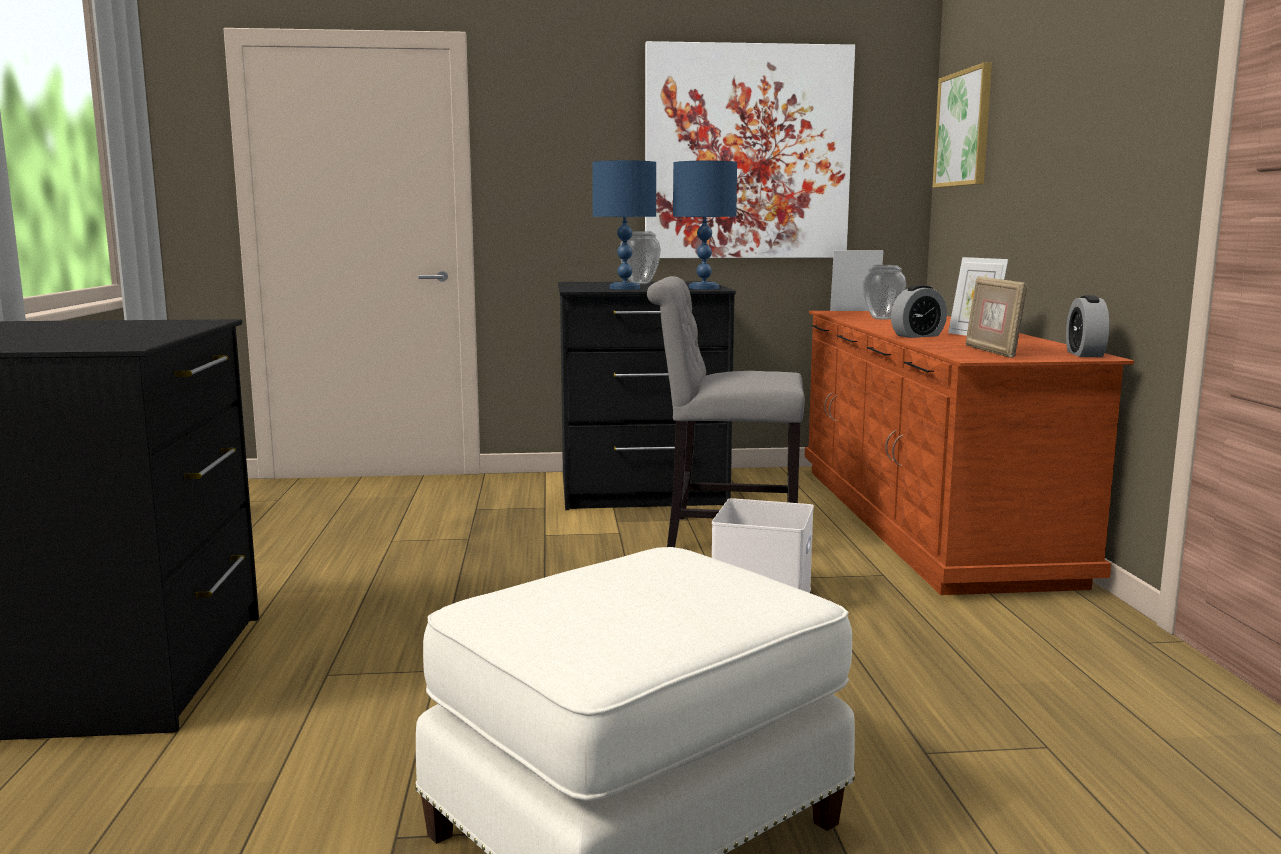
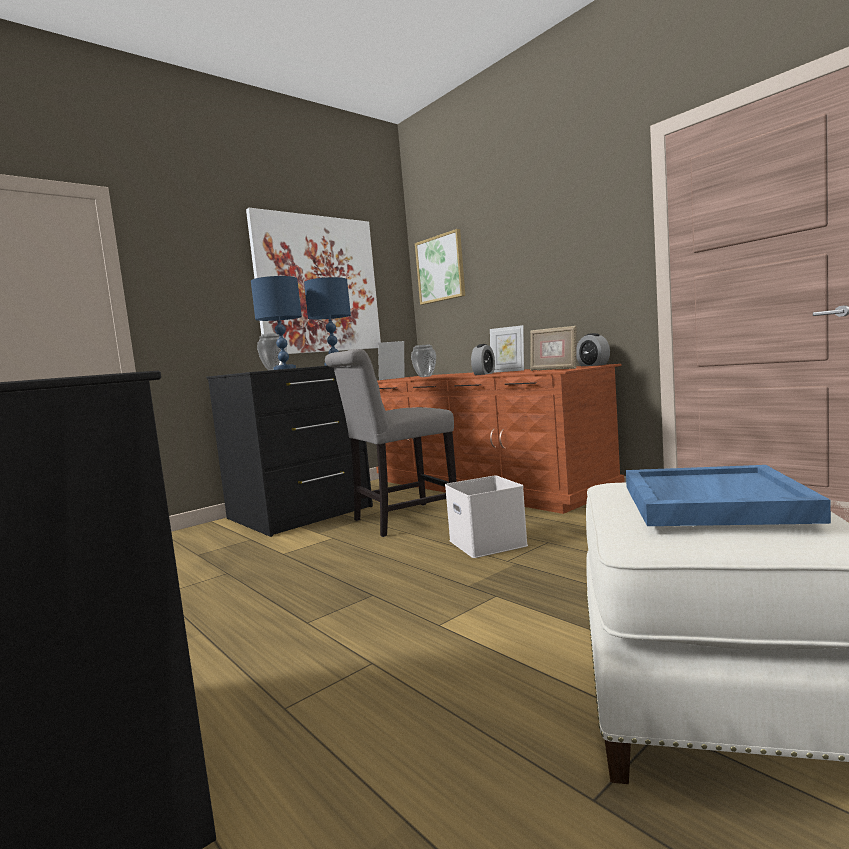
camera: 35 degrees left, 5 degrees down
none -> blue tray [626,465,831,526]

